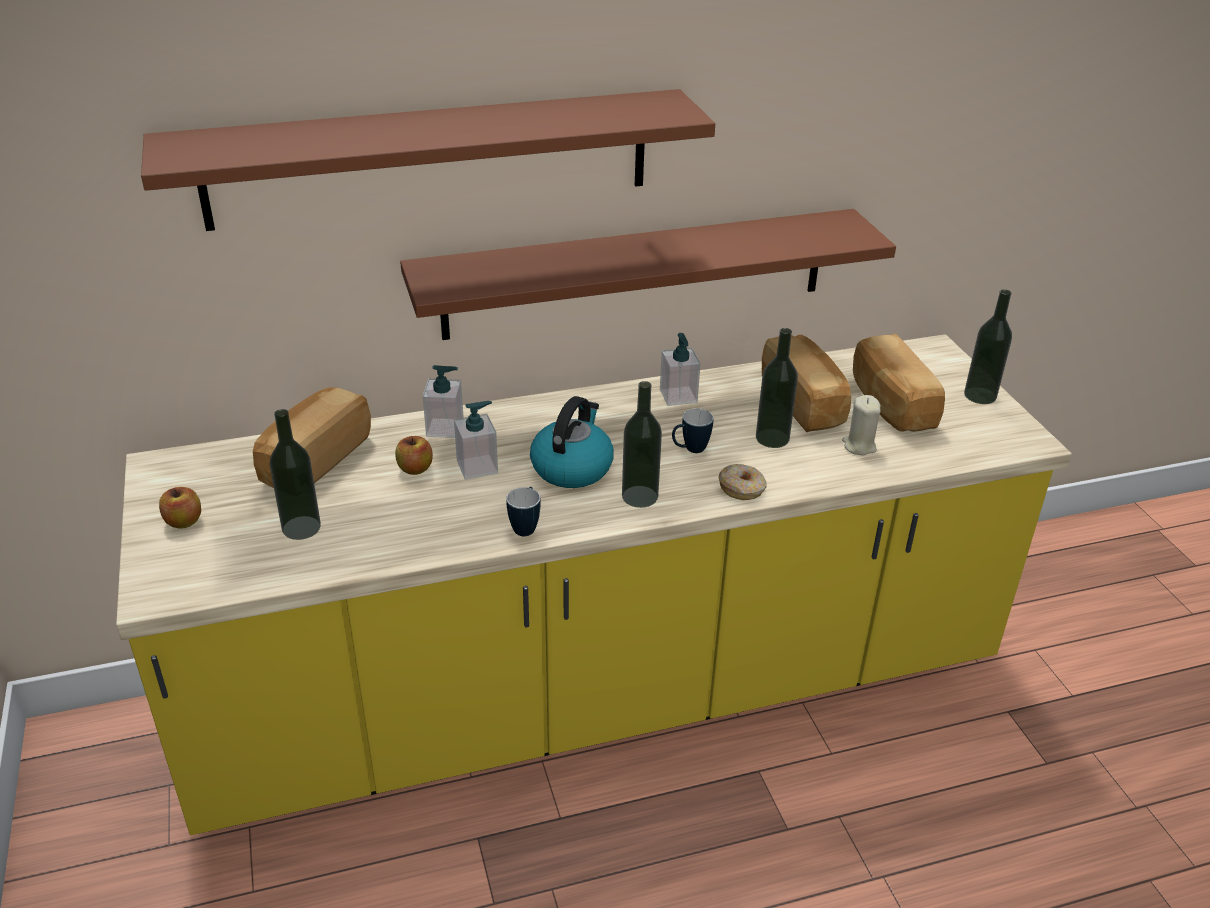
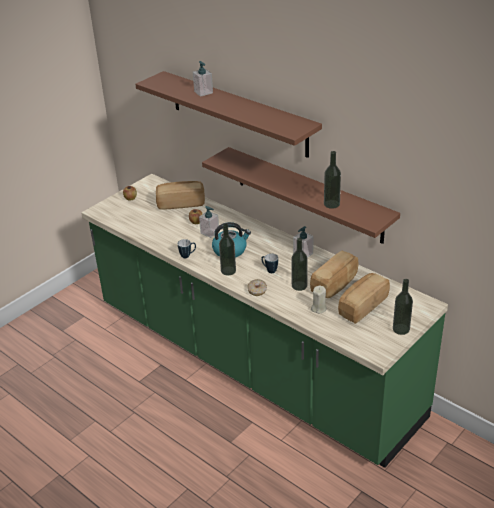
camera: 60 degrees right, 0 degrees up
yellow counter [116,334,1072,835] -> green counter [81,174,448,468]
bottle [270,409,321,540] -> bottle moved to [324,151,341,209]
soap dispenser [423,365,464,438] -> soap dispenser moved to [193,61,213,97]

